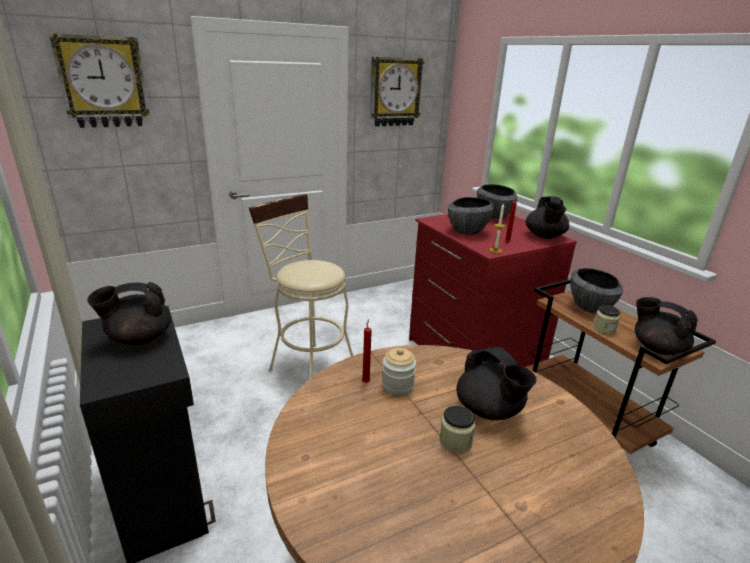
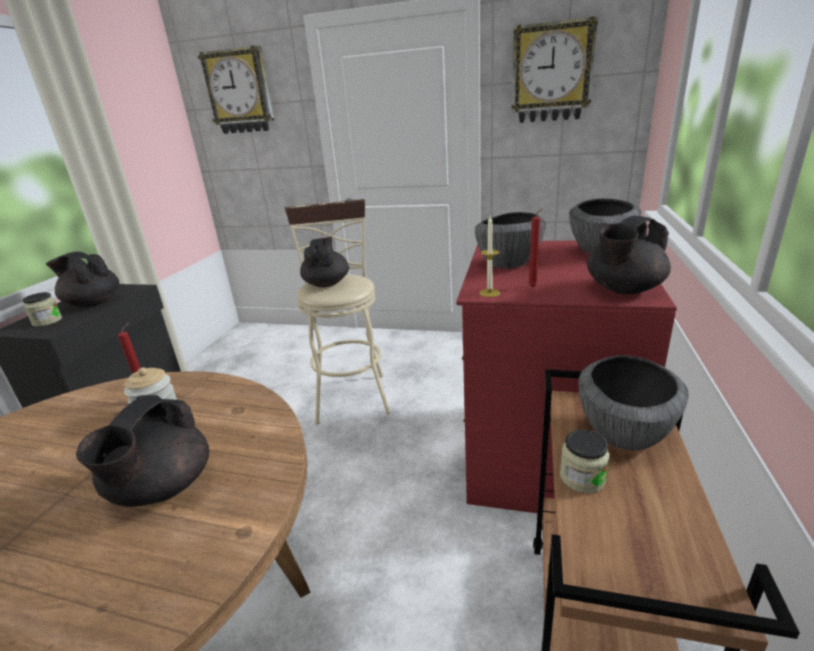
camera: 45 degrees right, 0 degrees up
jar [439,406,476,454] -> jar moved to [23,292,62,327]
black teapot [635,297,698,355] -> black teapot moved to [300,237,349,287]

